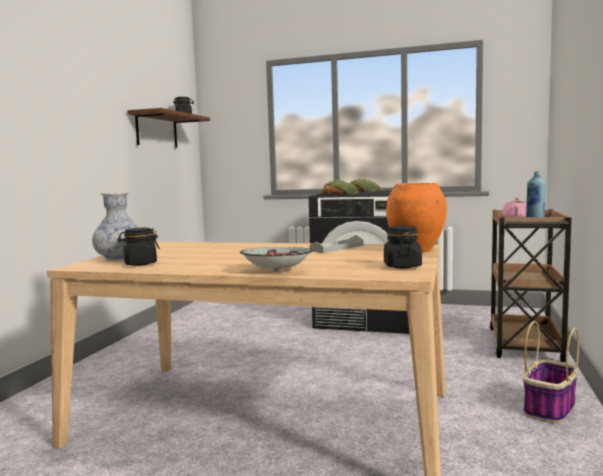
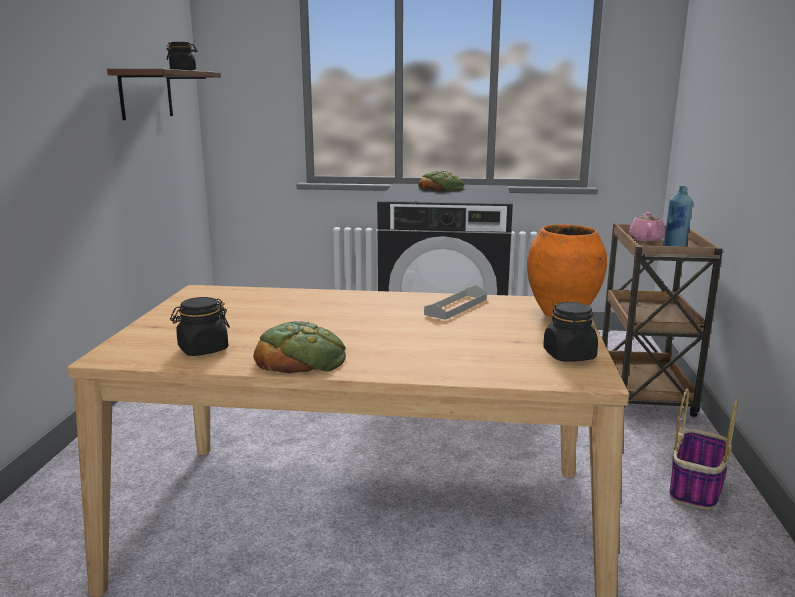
camera: 10 degrees left, 10 degrees up
vase [92,192,139,260] -> none
bowl [240,247,313,272] -> none
bread [322,180,359,195] -> bread moved to [253,321,346,373]

